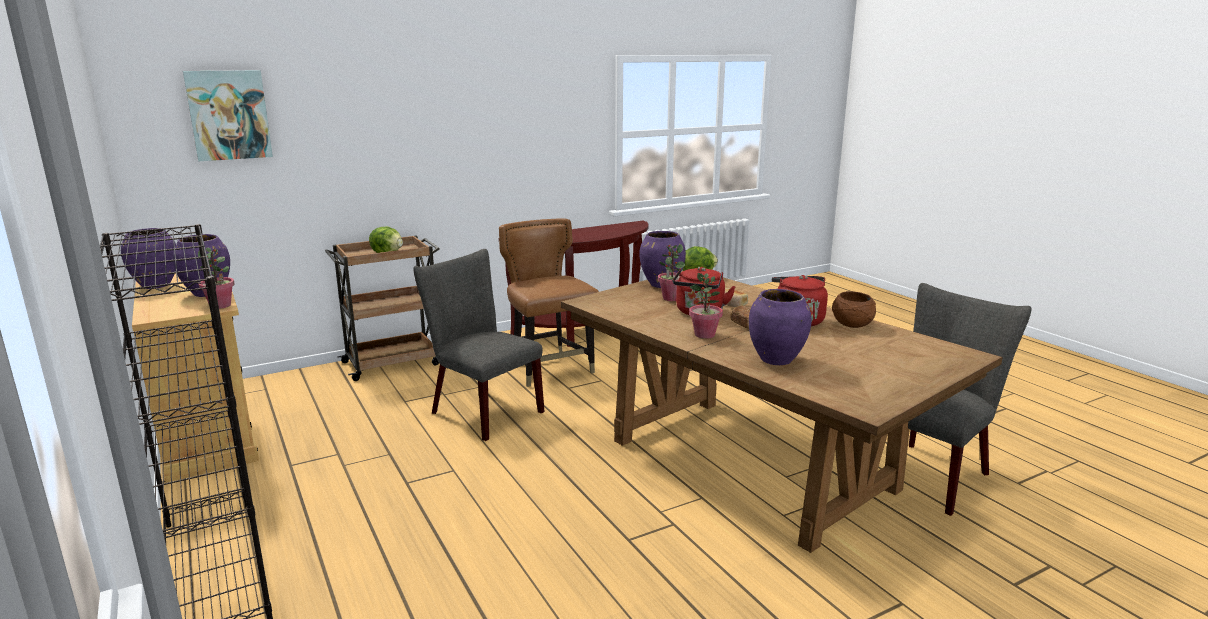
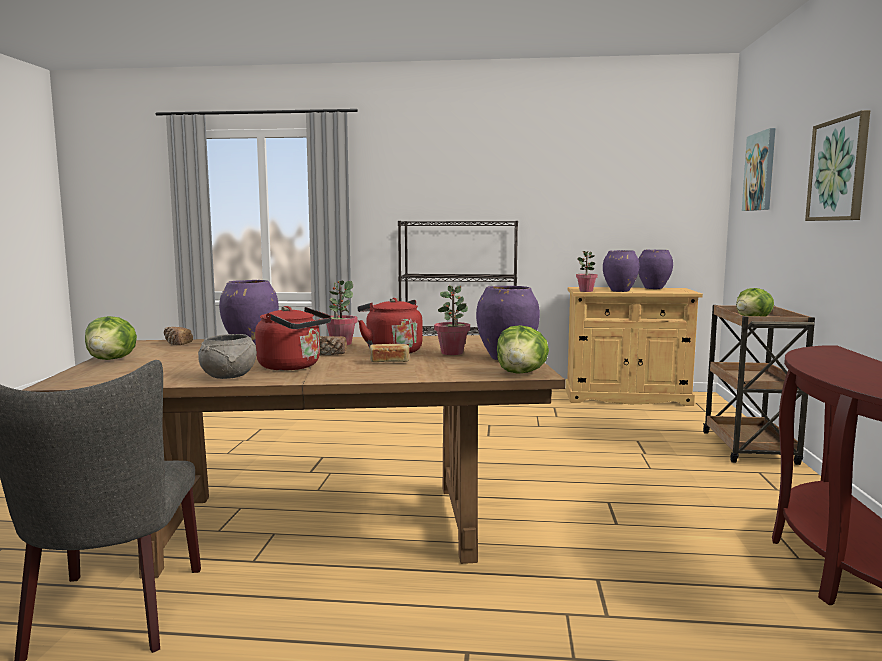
camera: 125 degrees right, 10 degrees down
grey chair [413,249,545,441] -> none
brown chair [499,218,599,387] -> none
brown bowl [832,291,876,328] -> grey bowl [198,334,257,379]
none -> lettuce [85,316,137,360]
none -> bread [164,327,193,345]
none -> picture [805,110,870,221]

